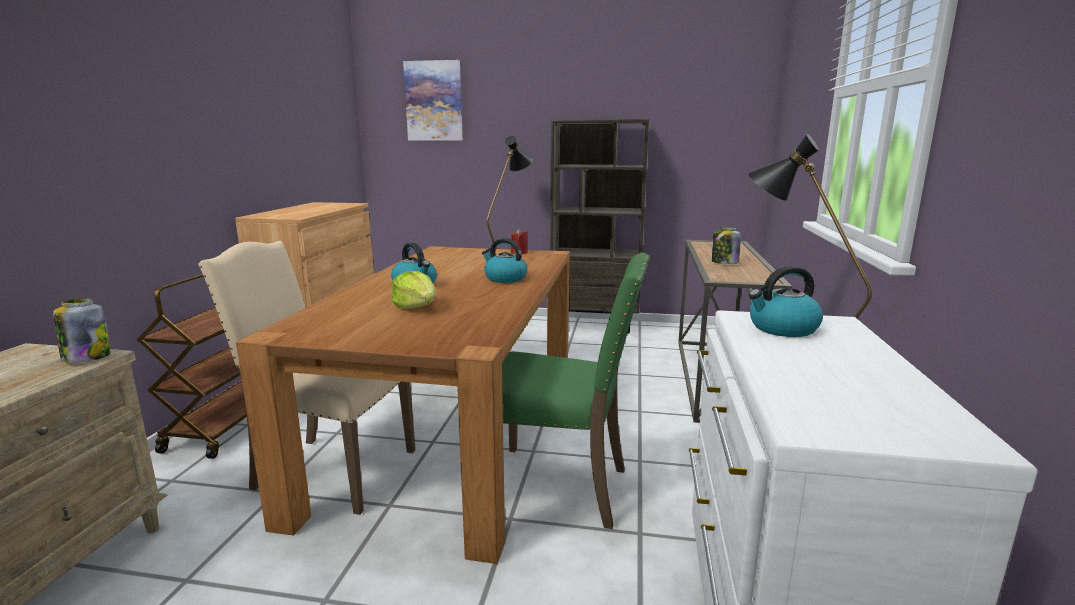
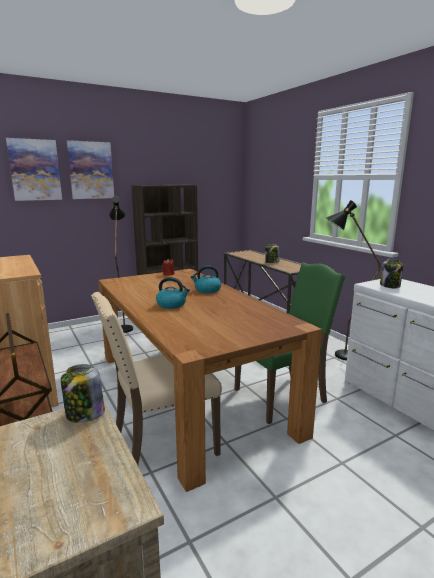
camera: 40 degrees left, 0 degrees up
lettuce [391,271,436,309] -> none
kettle [749,266,823,337] -> jar [380,259,403,288]
none -> picture [67,140,114,199]

